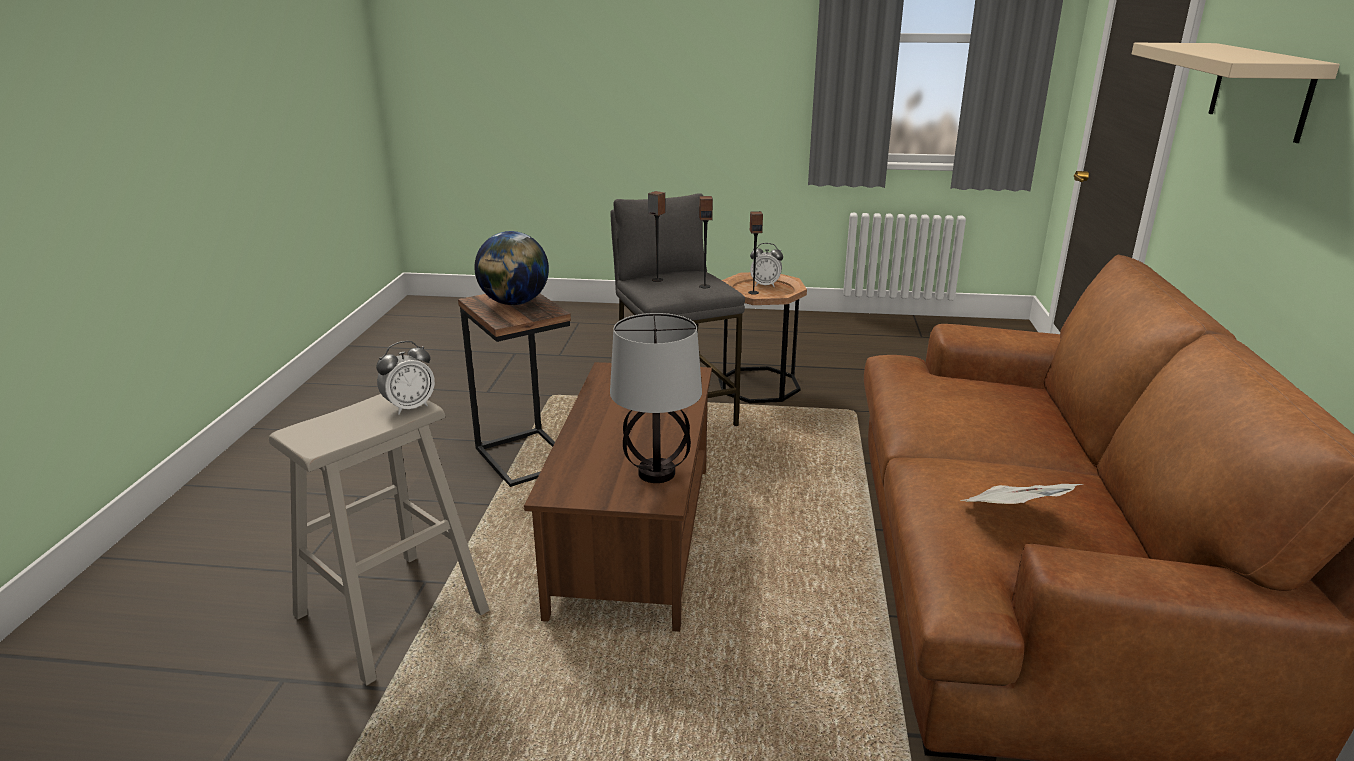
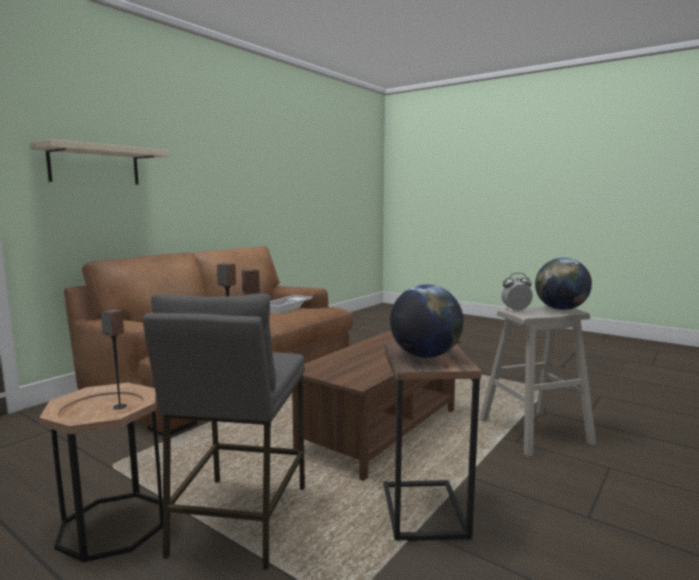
camera: 150 degrees left, 15 degrees down
table lamp [610,313,702,483] -> none
alarm clock [750,243,783,287] -> none
newspaper [959,484,1082,504] -> white tray [270,295,313,314]
none -> globe [535,258,592,310]

